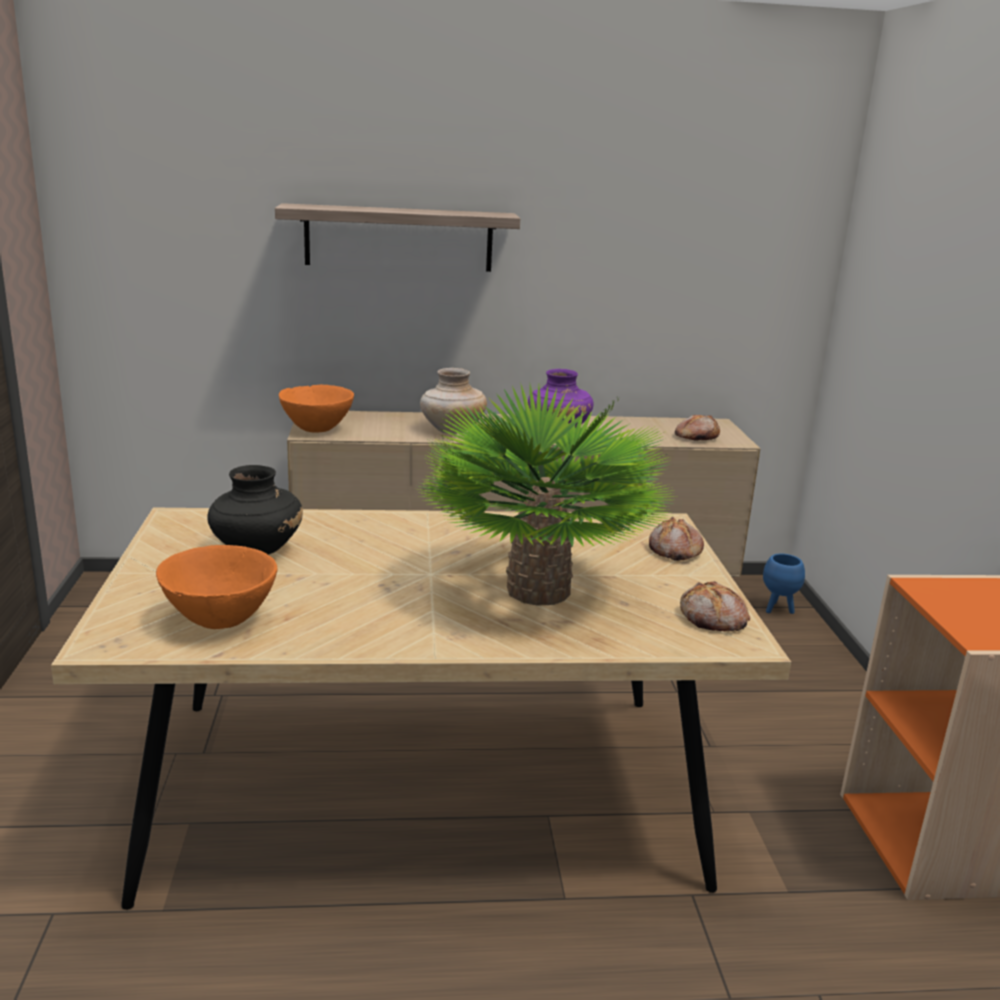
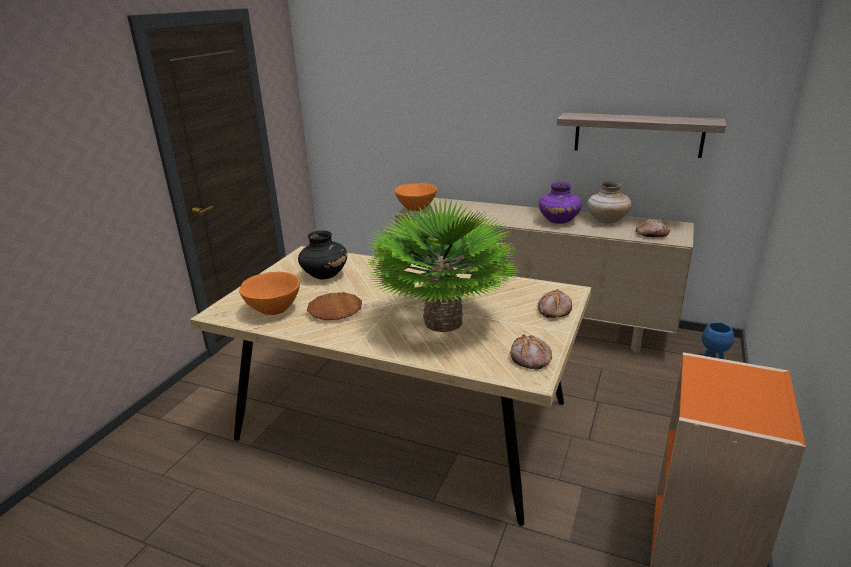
camera: 30 degrees right, 5 degrees up
shelf [275,203,520,272] -> shelf moved to [557,113,726,158]
beige vase [420,368,487,434] -> beige vase moved to [587,181,632,224]
none -> brown plate [307,292,362,320]

